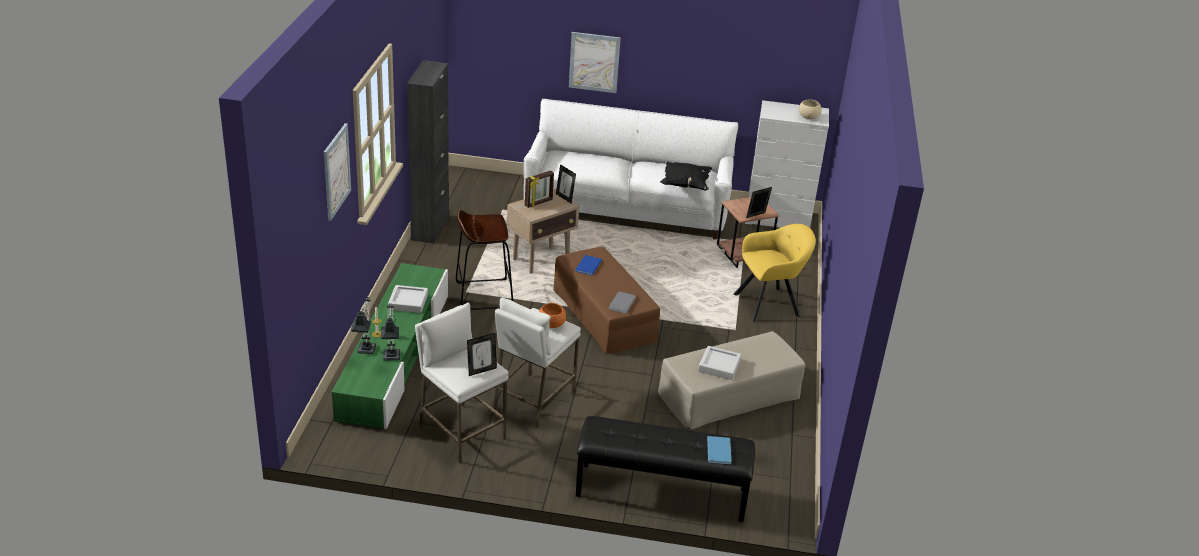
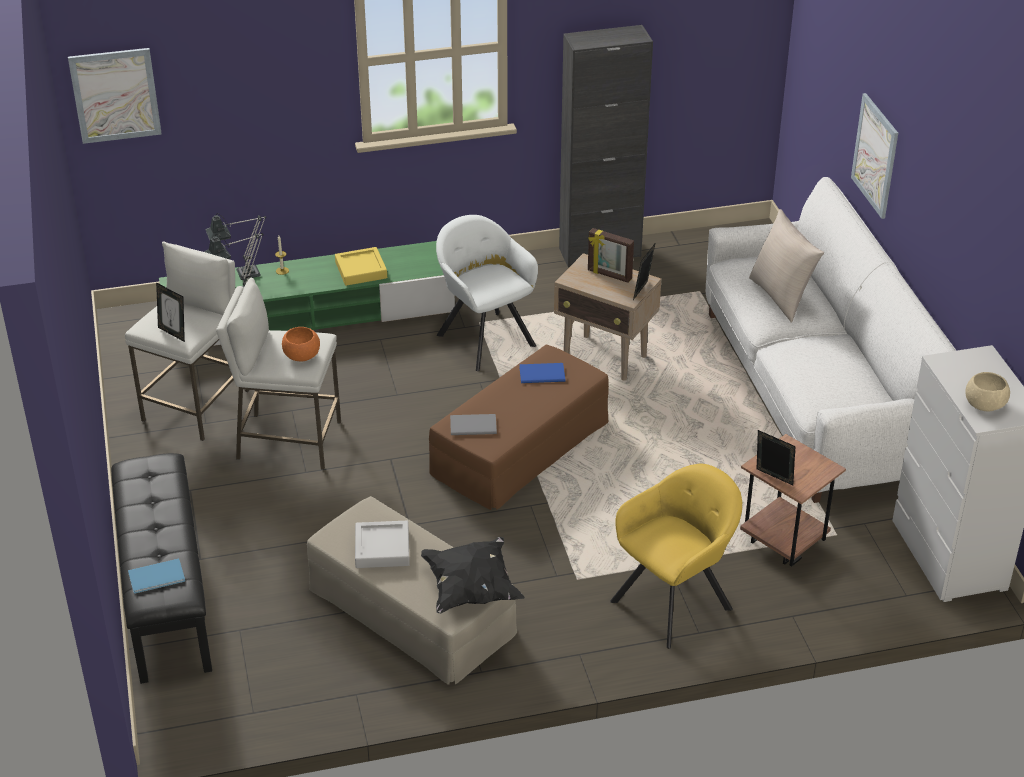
camera: 70 degrees right, 5 degrees up
picture [324,123,351,221] -> picture moved to [68,48,162,144]
grey tray [388,285,428,313] -> yellow tray [335,247,387,286]
brown stool [456,210,513,310] -> white armchair [436,215,538,371]
black pillow [660,162,712,190] -> black pillow moved to [421,537,525,613]
yellow armchair [734,224,816,323] -> yellow armchair turned 90 degrees counterclockwise [610,463,742,649]
none -> beige pillow [749,209,824,323]

